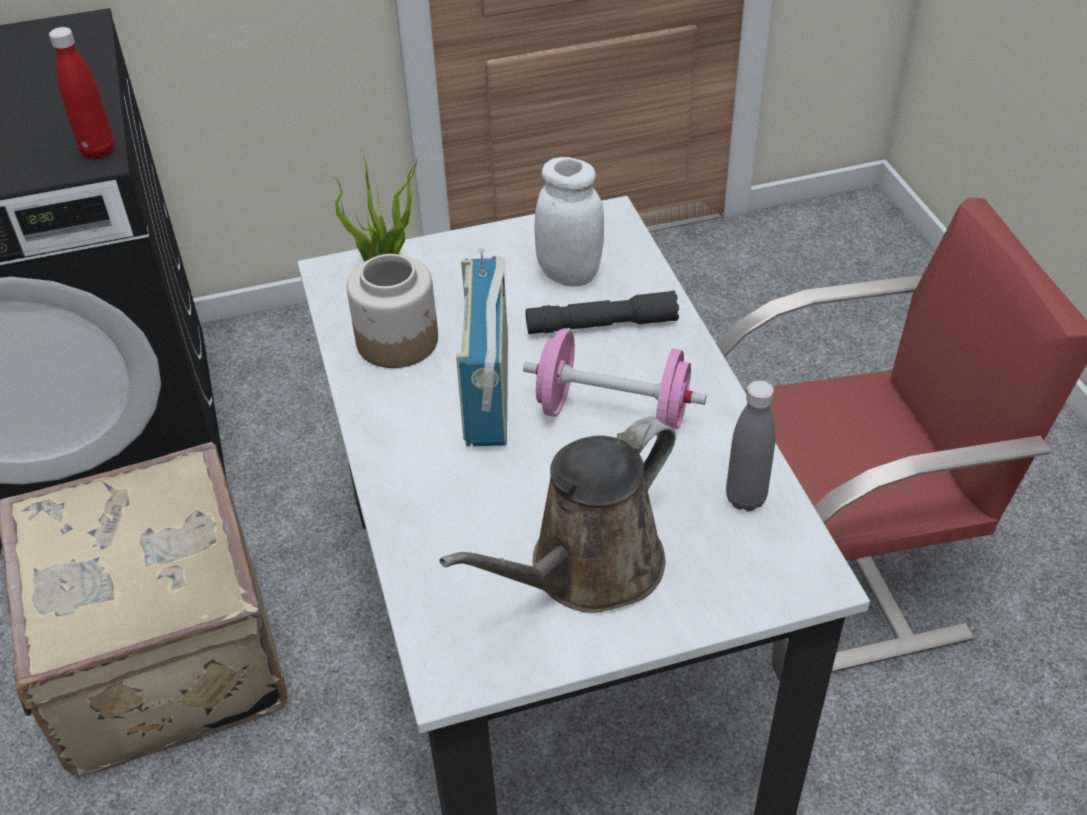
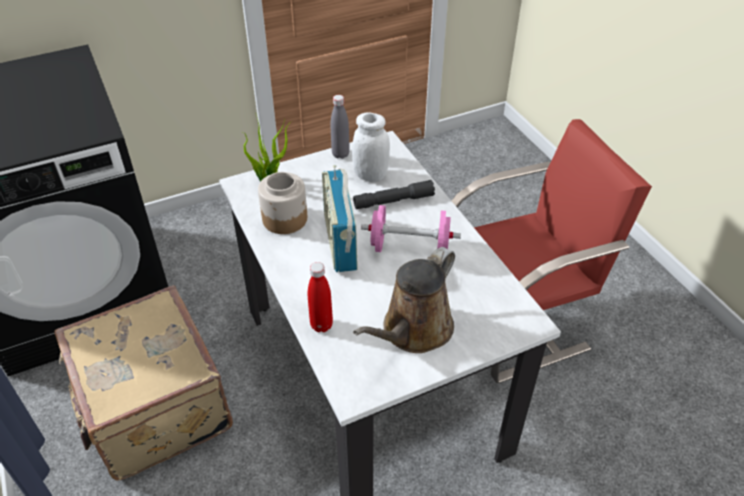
camera: 10 degrees left, 0 degrees up
red bottle [49,27,114,159] -> red bottle moved to [308,262,333,332]
grey bottle [726,380,775,511] -> grey bottle moved to [330,95,350,159]

